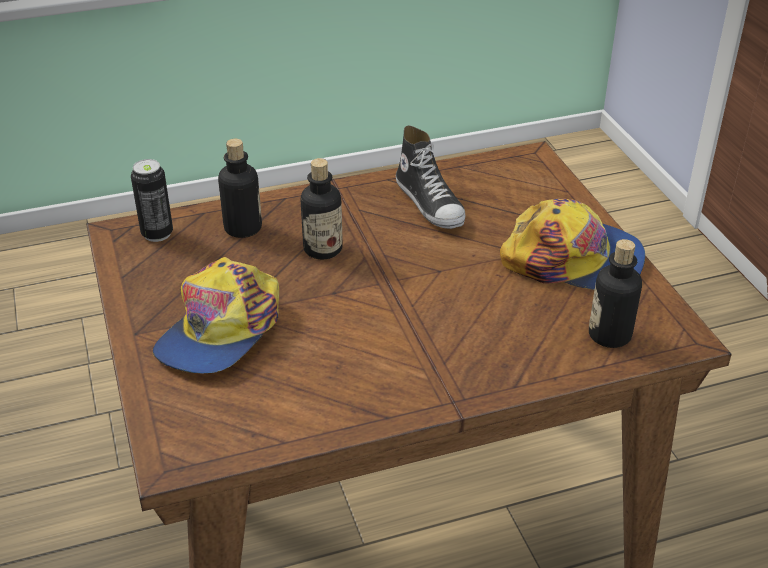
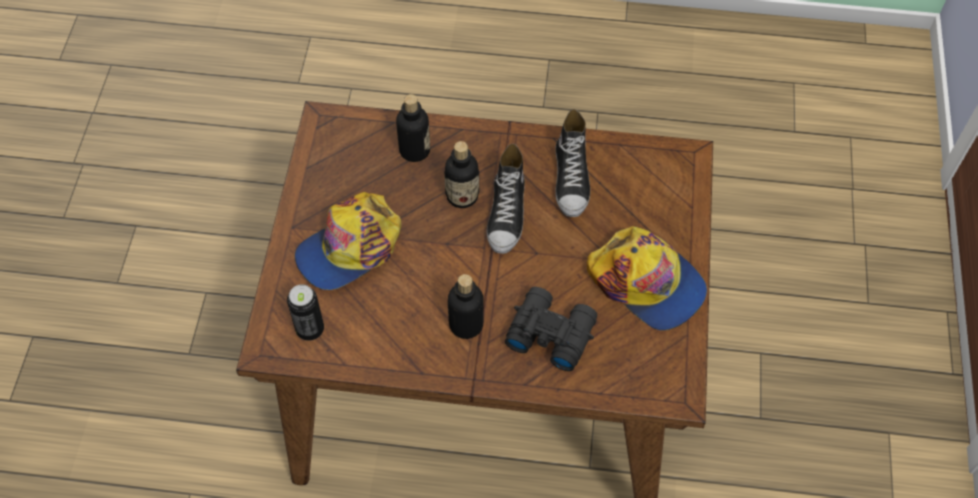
camera: 25 degrees right, 20 degrees up
can [131,159,173,242] -> can moved to [287,284,324,341]
bottle [589,239,642,348] -> bottle moved to [448,274,484,339]
none -> shoe [487,144,525,254]
none -> black binoculars [505,287,598,371]

